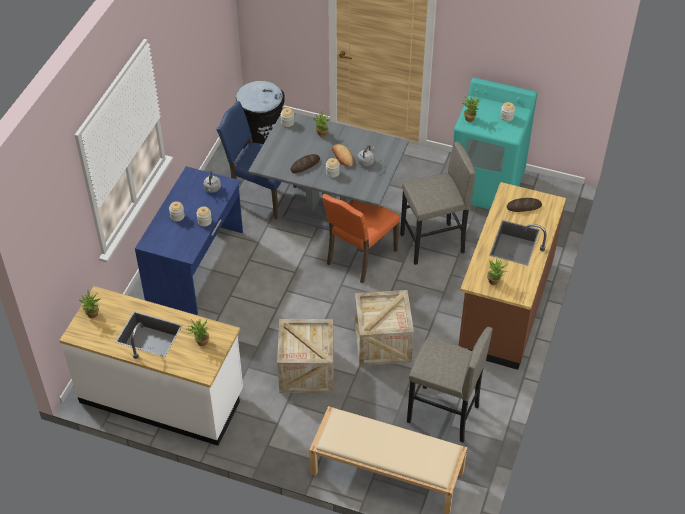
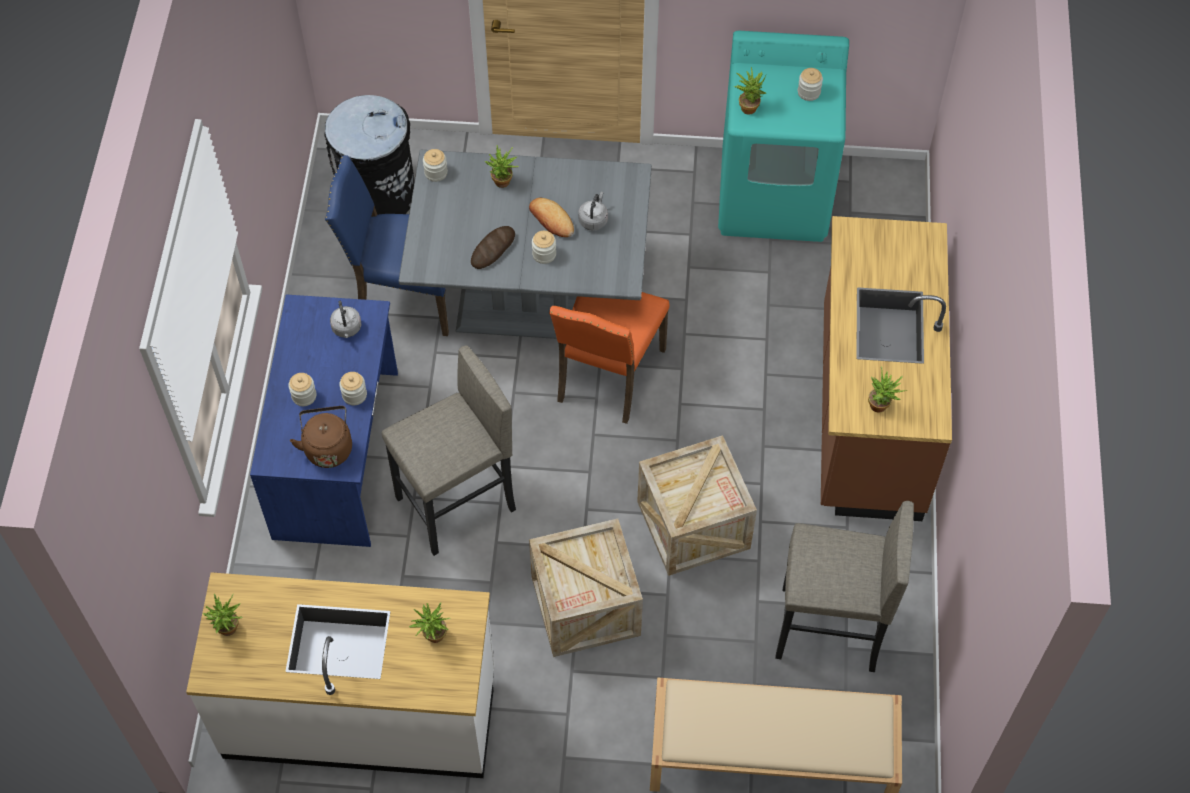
camera: 15 degrees left, 10 degrees up
grey stool [400,141,476,265] -> grey stool moved to [382,345,516,556]
bread [507,198,542,212] -> none
none -> brown kettle [290,406,352,468]

